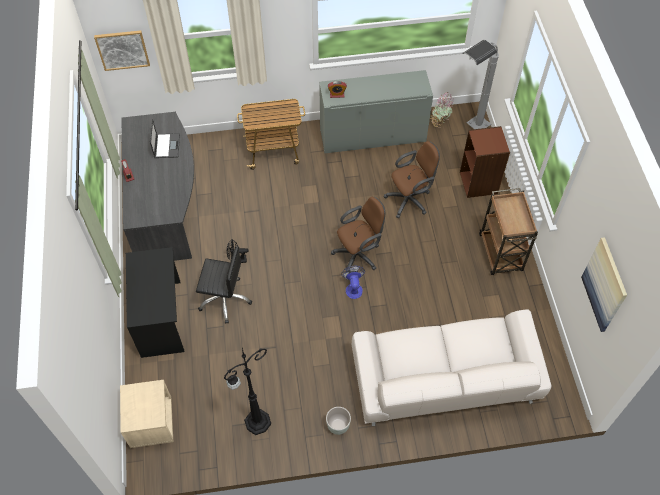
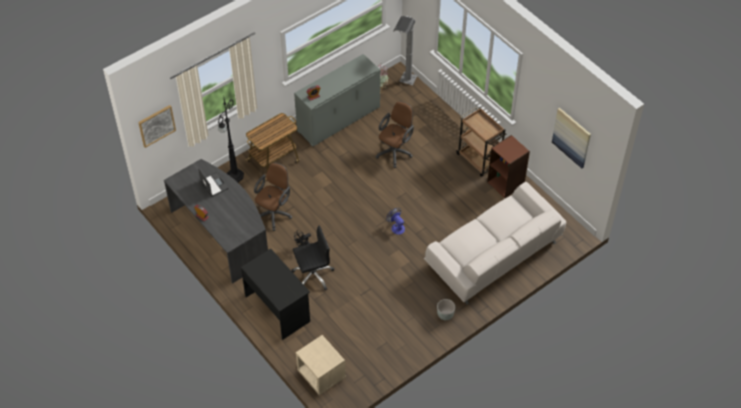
camera: 30 degrees left, 5 degrees down
black floor lamp [224,348,271,435] -> black floor lamp moved to [218,99,244,183]
brown office chair [331,197,385,273] -> brown office chair moved to [254,163,292,231]
brown bookcase [460,126,510,198] -> brown bookcase moved to [487,135,530,198]

